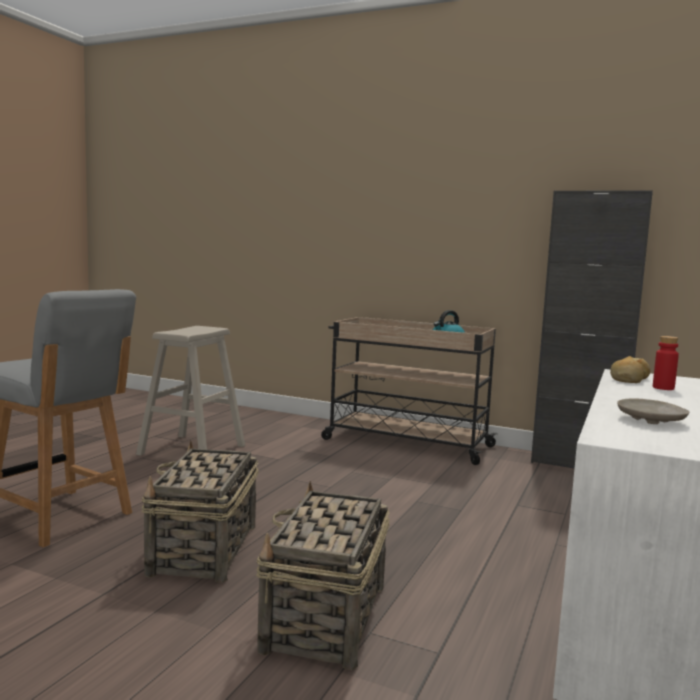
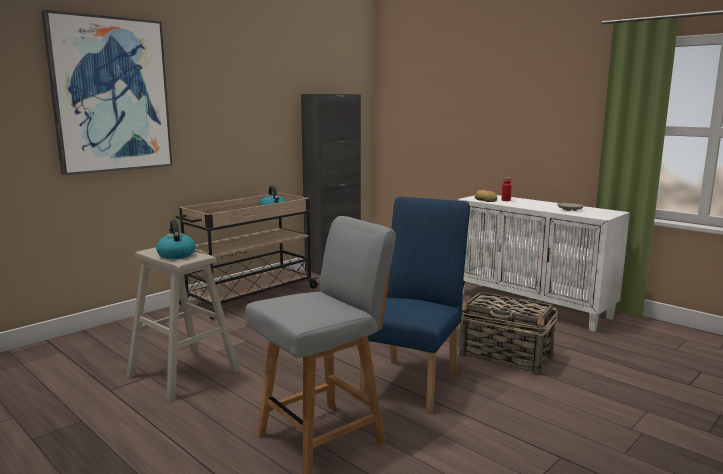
camera: 70 degrees left, 5 degrees up
basket [141,441,259,583] -> blue chair [360,197,470,415]
none -> picture [42,10,172,175]
none -> kettle [156,220,195,259]

